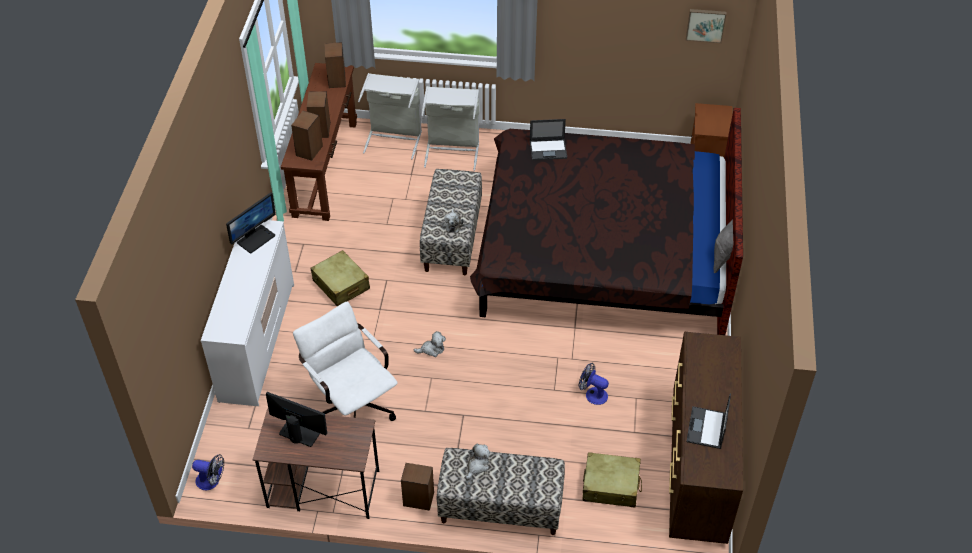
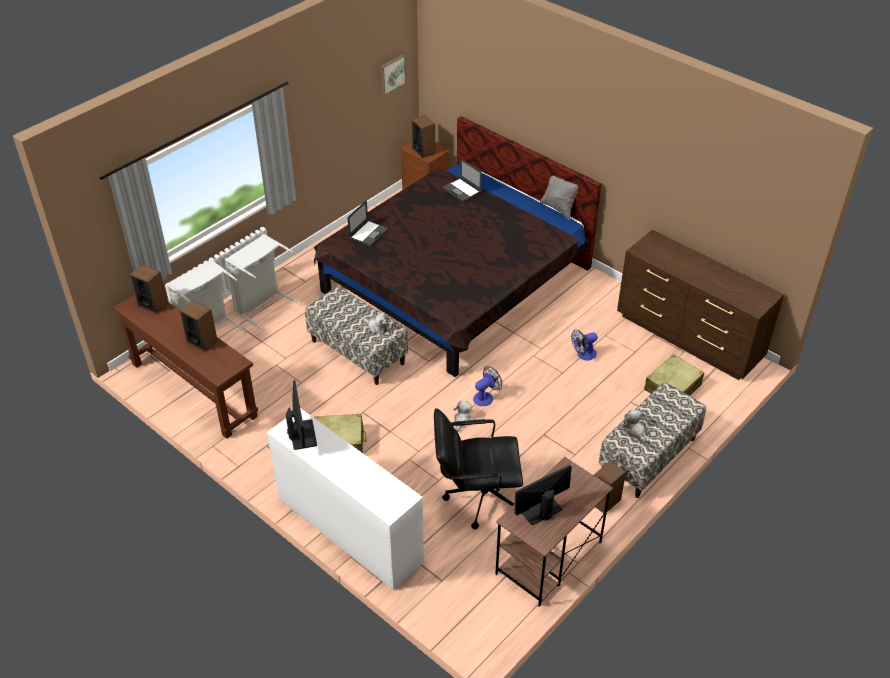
camera: 55 degrees left, 5 degrees down
fan [192,454,224,490] -> fan moved to [473,366,502,406]
speaker [291,111,323,161] -> speaker moved to [412,115,435,158]
white office chair [293,302,398,421] -> black office chair [434,408,523,529]
laptop [686,393,731,449] -> laptop moved to [442,158,482,202]

